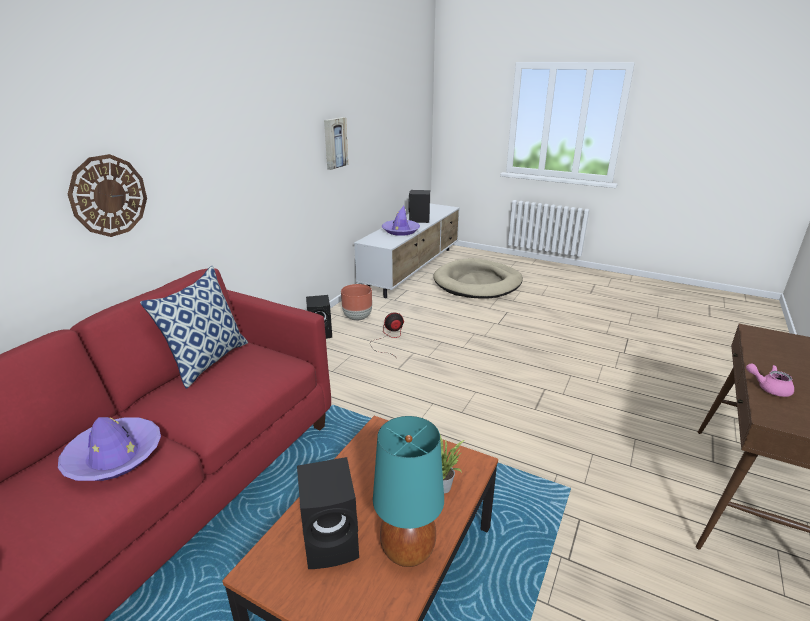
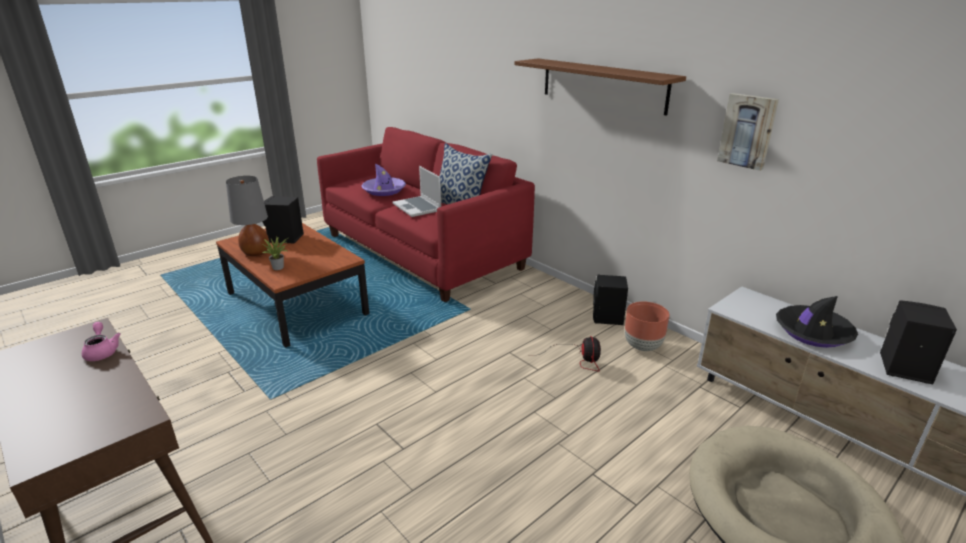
camera: 110 degrees right, 0 degrees up
wall clock [68,154,147,237] -> none
turquoise table lamp [373,416,444,567] -> grey table lamp [226,176,269,256]
purple hat [382,206,420,236] -> black hat [776,296,858,348]
pink teapot [746,364,794,397] -> pink teapot turned 75 degrees counterclockwise [82,322,121,361]
none -> laptop [393,166,441,217]
none -> brown shelf [514,58,686,116]

